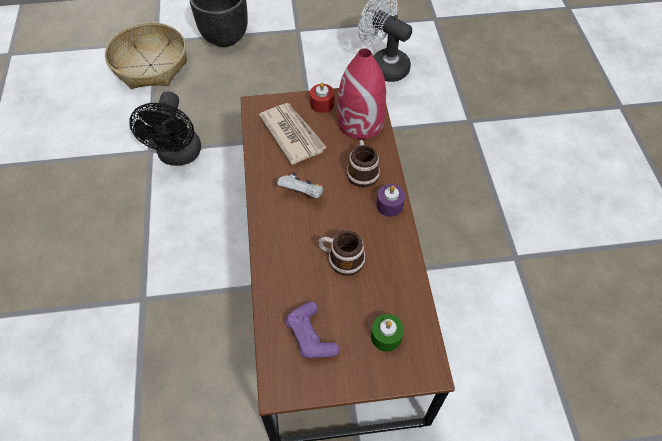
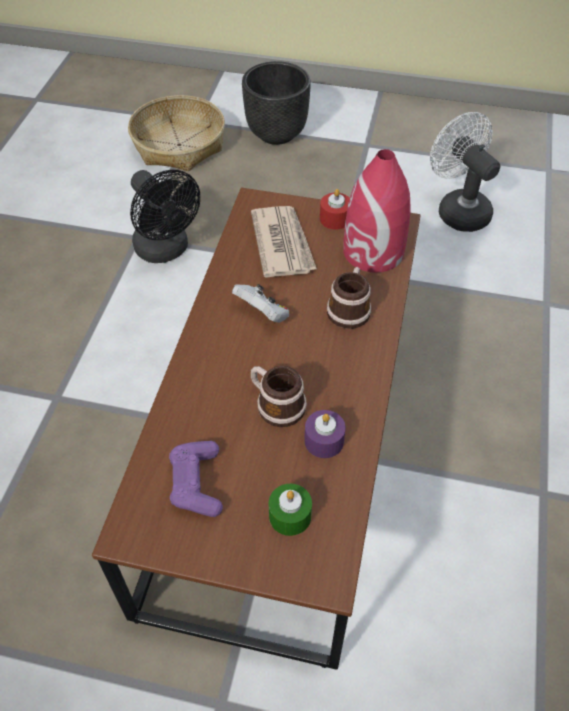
camera: 20 degrees right, 5 degrees down
black fan [129,91,201,166] -> black fan turned 60 degrees counterclockwise [130,170,200,263]
purple candle [376,184,405,217] -> purple candle moved to [304,410,346,458]

